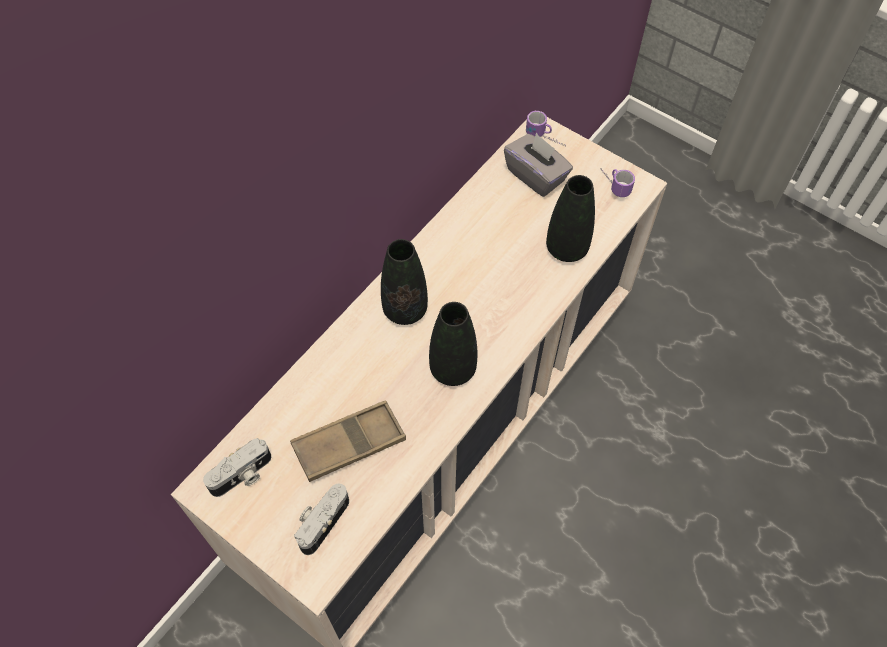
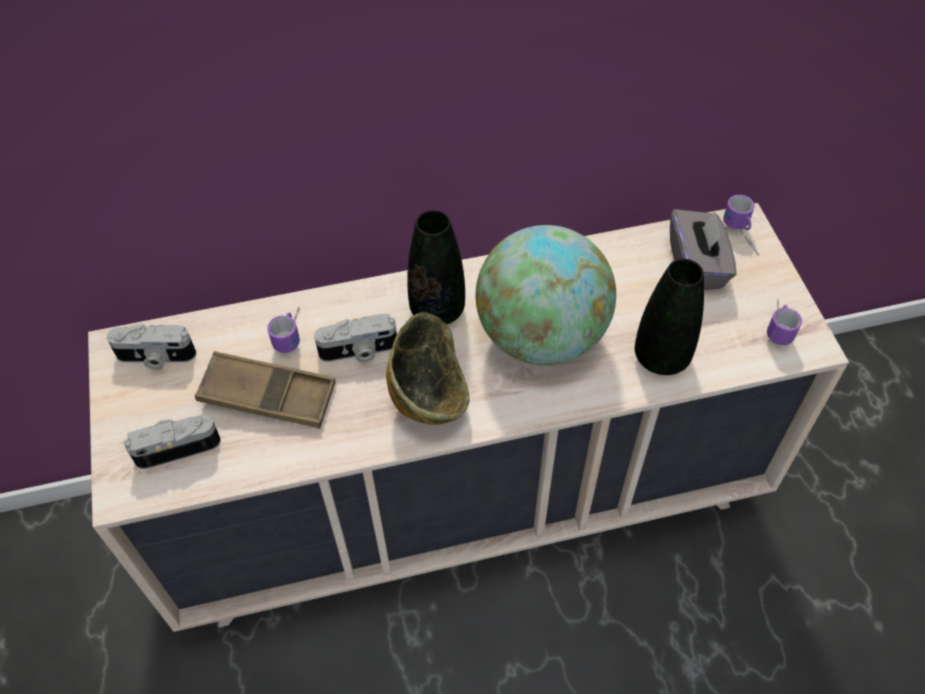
camera: 40 degrees right, 5 degrees down
black vase [429,302,477,386] -> bowl [386,312,470,425]
none -> mug [267,307,300,353]
none -> camera [314,314,397,363]
none -> globe [476,225,616,365]

